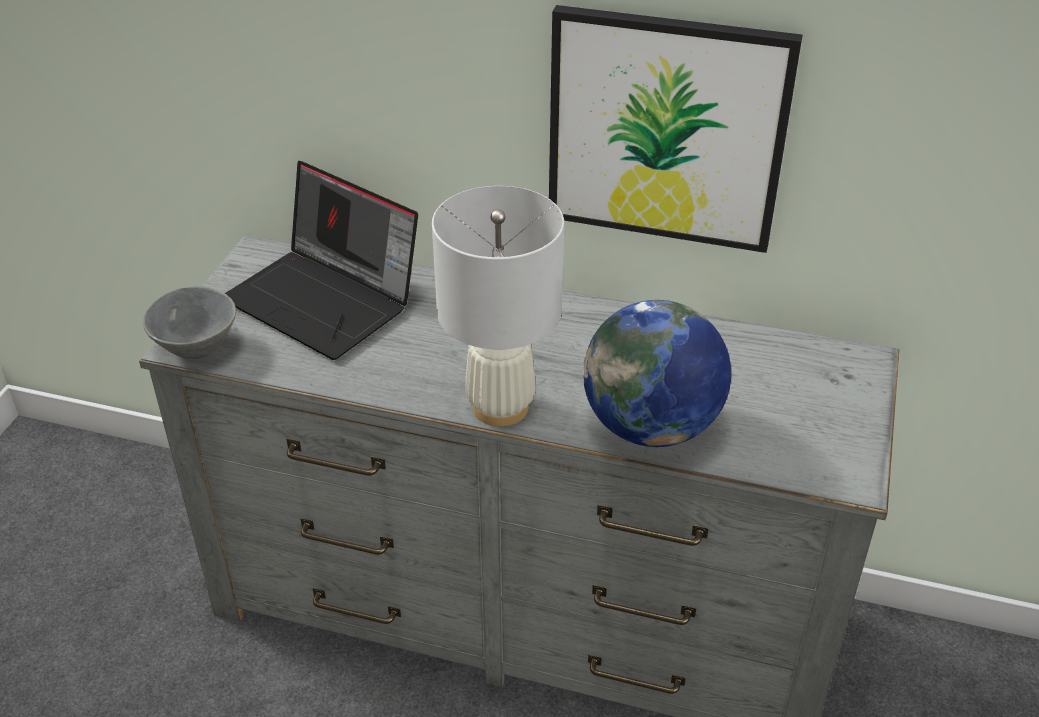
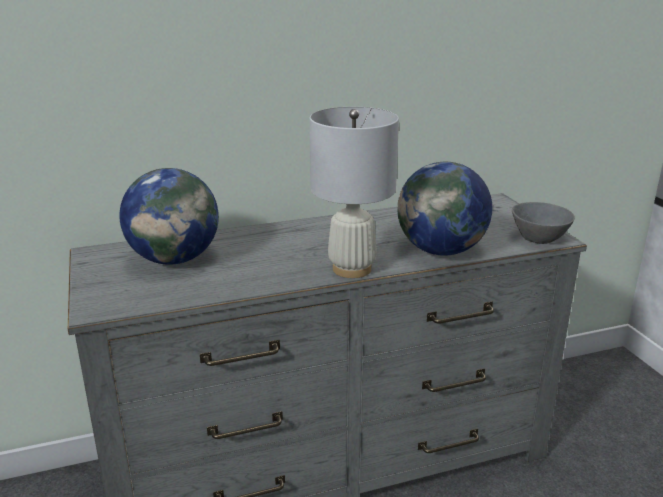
camera: 35 degrees left, 15 degrees down
grey bowl [143,287,236,359] -> grey bowl moved to [512,202,575,244]
laptop [225,161,418,360] -> globe [119,168,219,265]
picture [549,5,803,253] -> none

